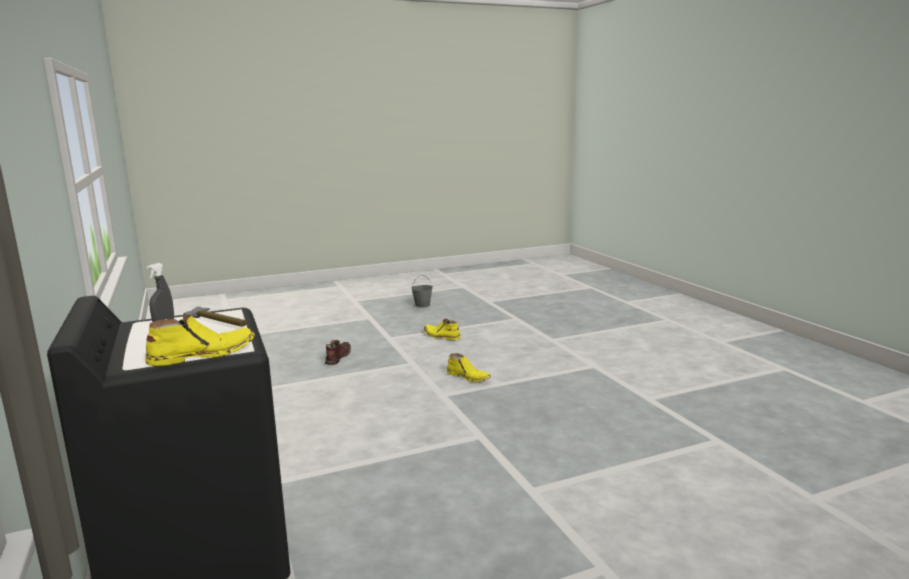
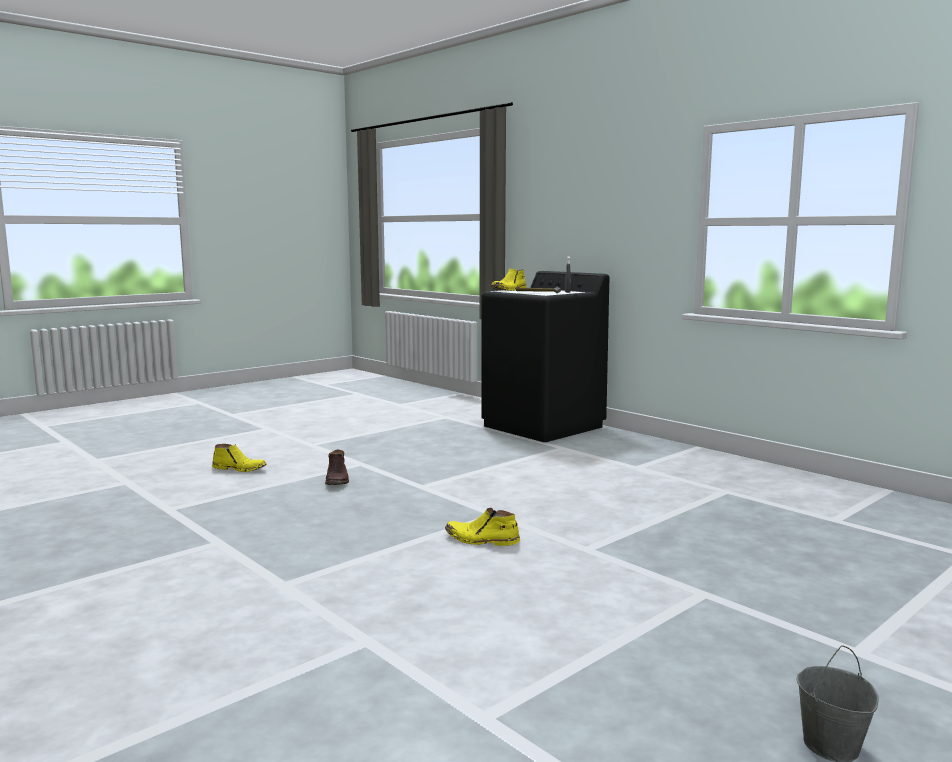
camera: 160 degrees right, 5 degrees down
brown boot [325,340,351,365] -> brown boot moved to [325,450,349,485]
yellow boot [424,319,460,340] -> yellow boot moved to [212,444,267,472]

